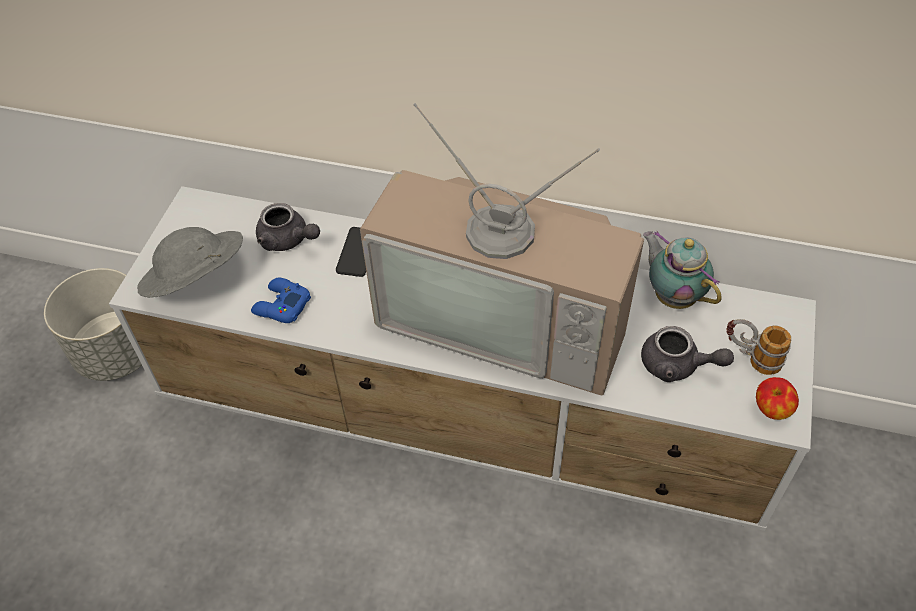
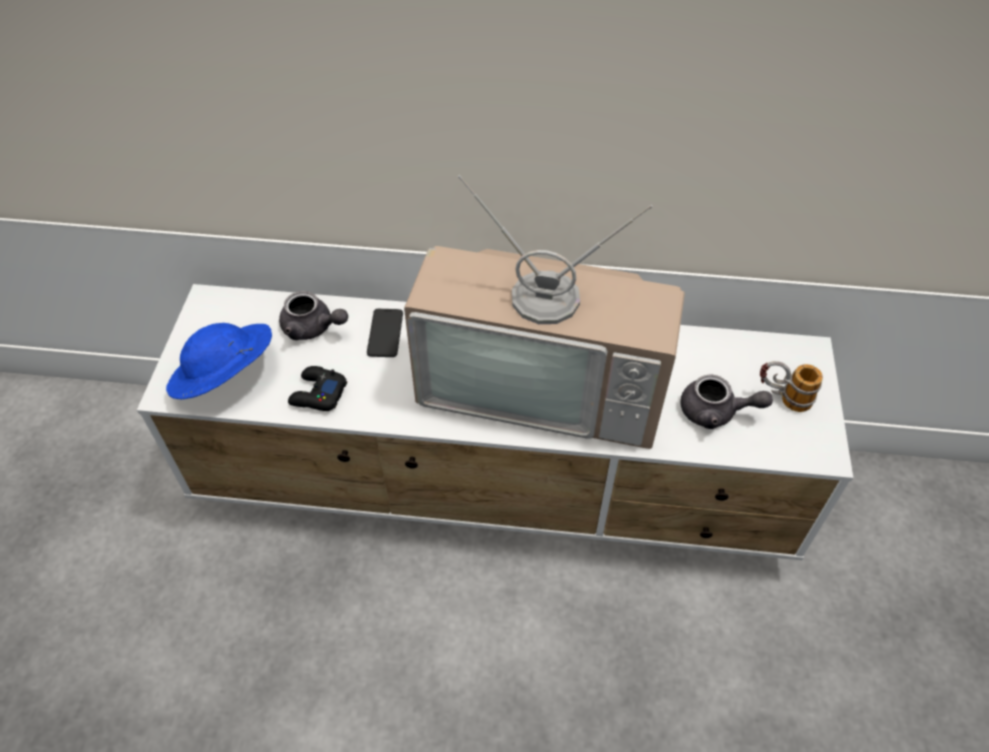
camera: 10 degrees left, 0 degrees up
grey planter [44,268,142,381] -> none
grey hat [137,227,243,298] -> blue hat [166,323,272,400]
blue game controller [251,278,311,323] -> black game controller [288,366,347,411]
teapot [643,231,722,309] -> none
apple [756,377,799,420] -> none

